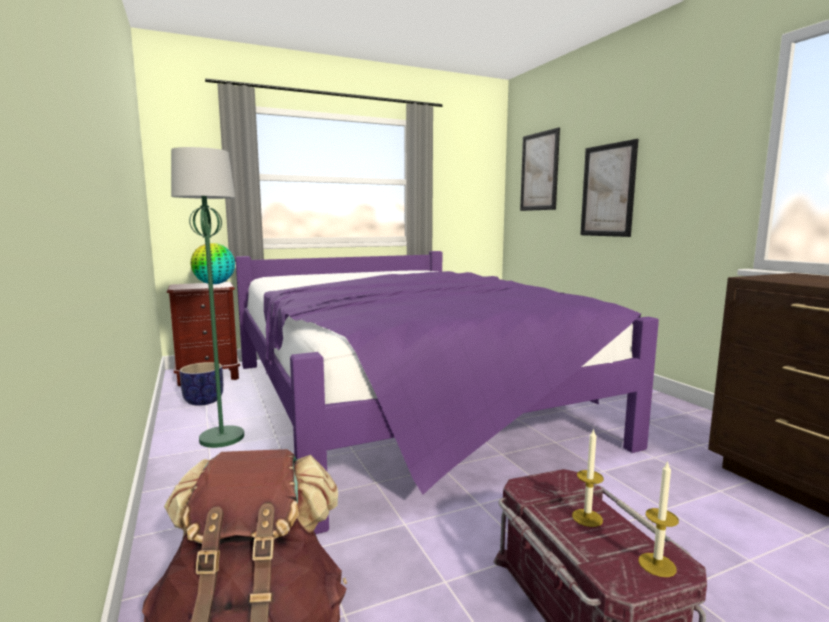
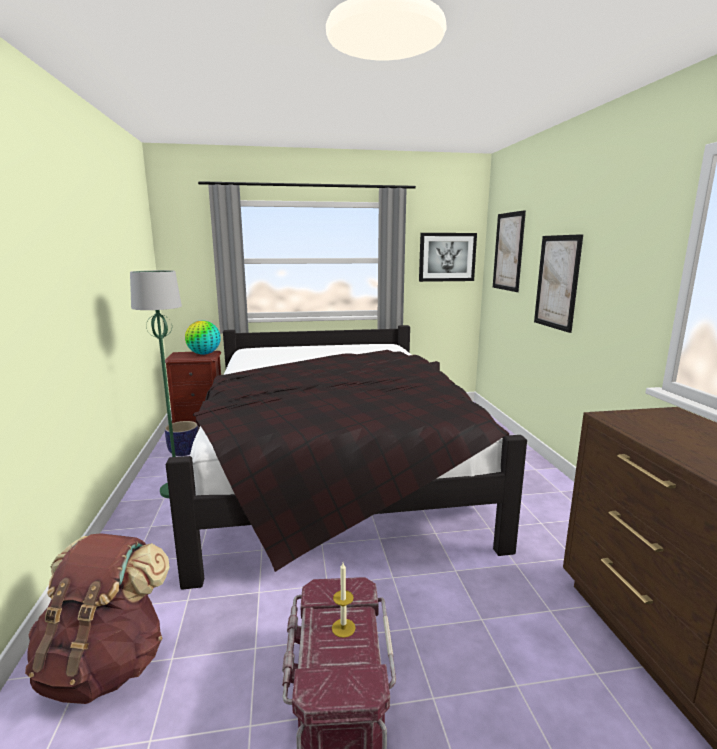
camera: 15 degrees right, 5 degrees up
purple bed [235,251,659,534] -> black bed [166,325,527,590]
candle [638,460,679,577] -> none
none -> picture [419,233,477,282]

